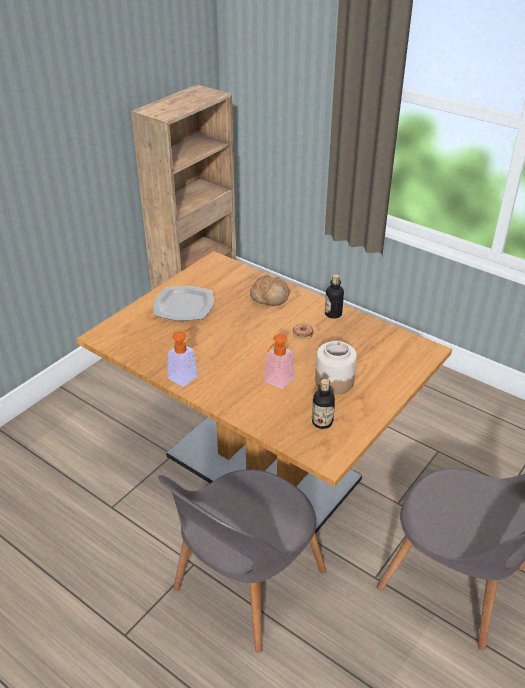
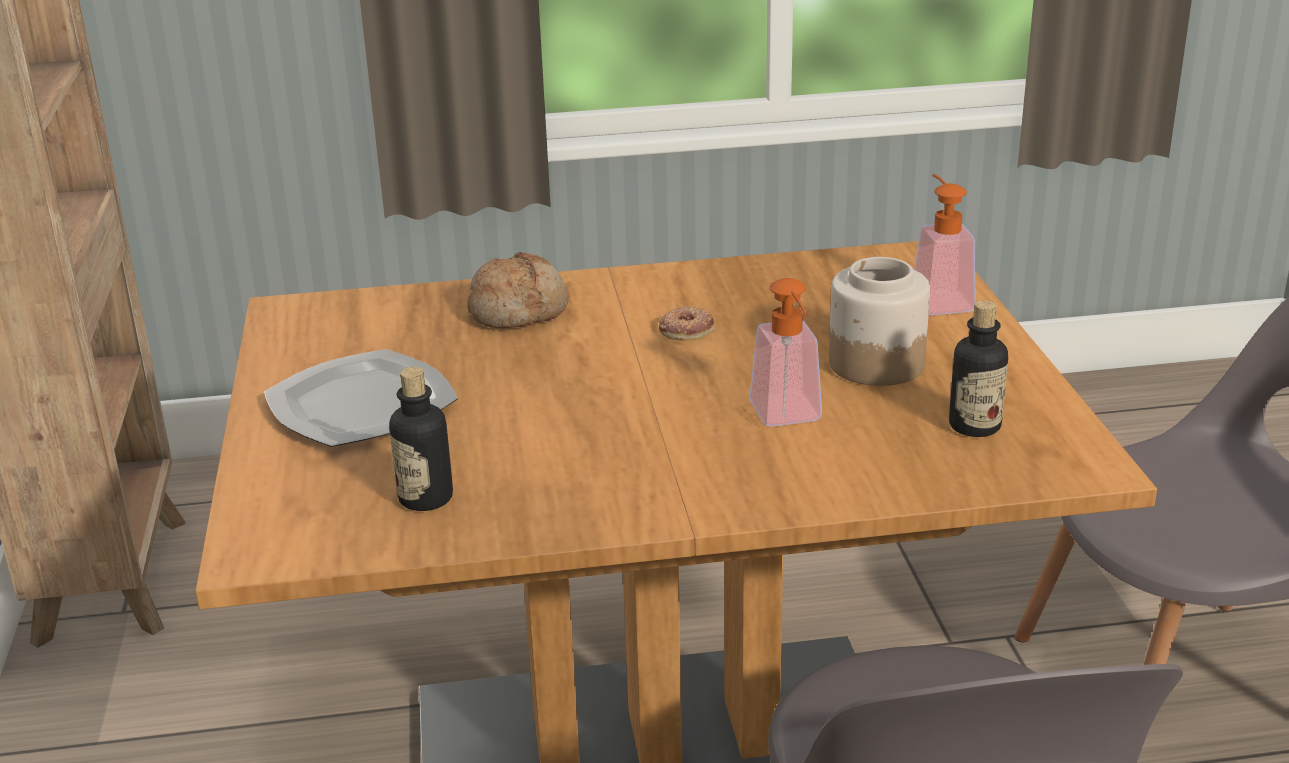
camera: 45 degrees left, 10 degrees down
soap dispenser [167,325,198,386] -> soap dispenser moved to [914,174,976,315]
bottle [325,274,344,319] -> bottle moved to [389,367,453,511]

